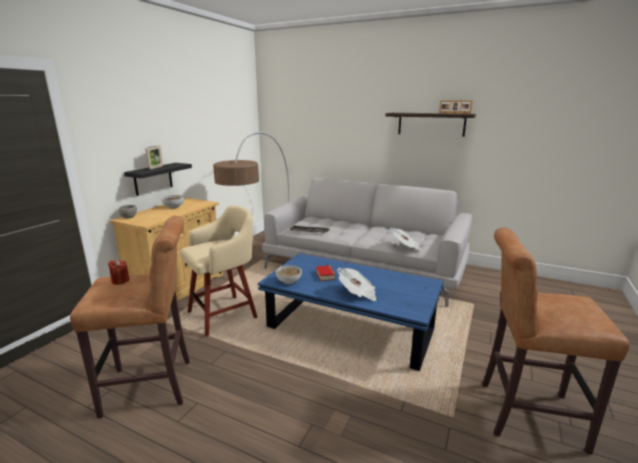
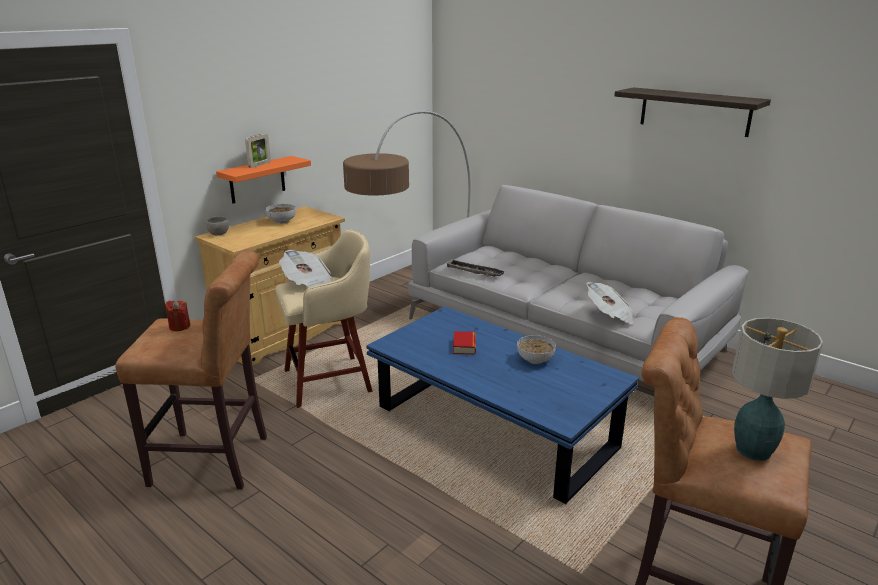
camera: 15 degrees right, 5 degrees up
black shelf [124,163,192,196] -> orange shelf [216,156,311,203]
bowl [276,265,302,284] -> bowl moved to [517,335,556,364]
newspaper [337,268,376,301] -> newspaper moved to [279,250,334,288]
picture frame [439,101,472,114] -> none
none -> table lamp [732,318,823,461]

